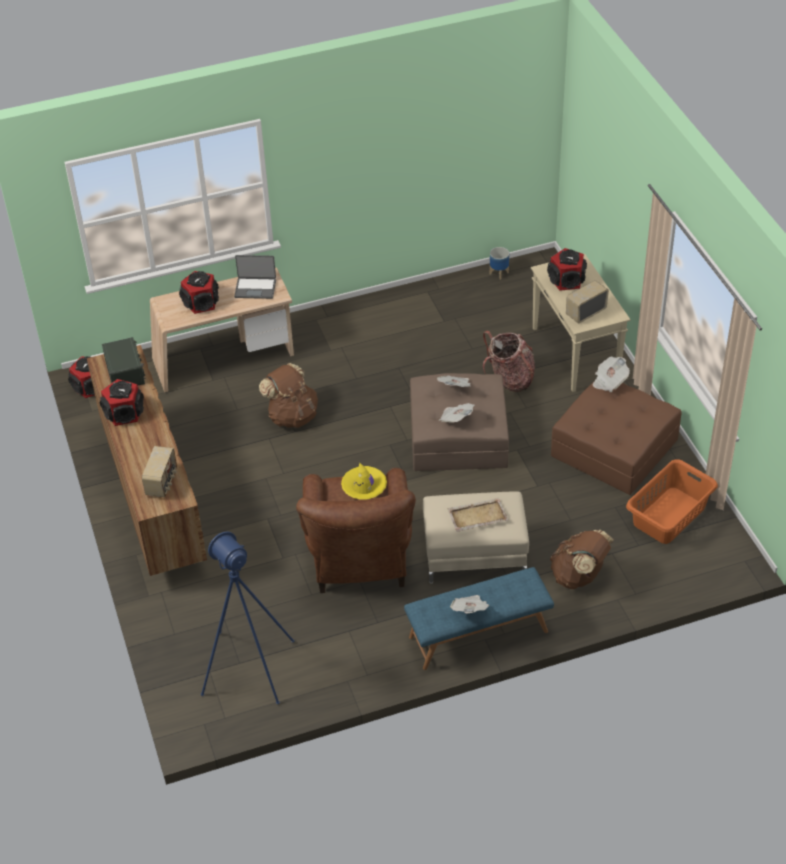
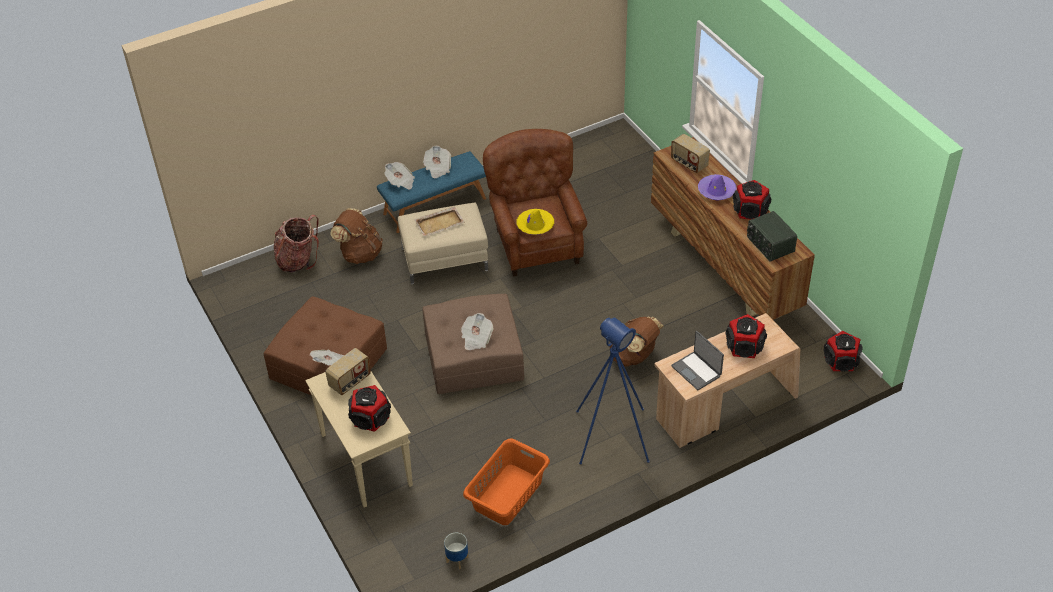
camera: 170 degrees right, 0 degrees up
radio [142,446,177,497] -> radio turned 45 degrees counterclockwise [671,134,710,173]
blue floor lamp [201,532,294,704] -> blue floor lamp moved to [576,318,650,465]
laptop [234,255,276,299] -> laptop turned 120 degrees counterclockwise [671,331,724,390]
newspaper [439,403,474,423] -> newspaper moved to [384,162,415,190]
backpack [483,331,535,392] -> backpack moved to [274,215,319,273]
orange laundry basket [626,459,718,544] -> orange laundry basket moved to [463,438,550,525]
none -> purple hat [698,174,737,200]

